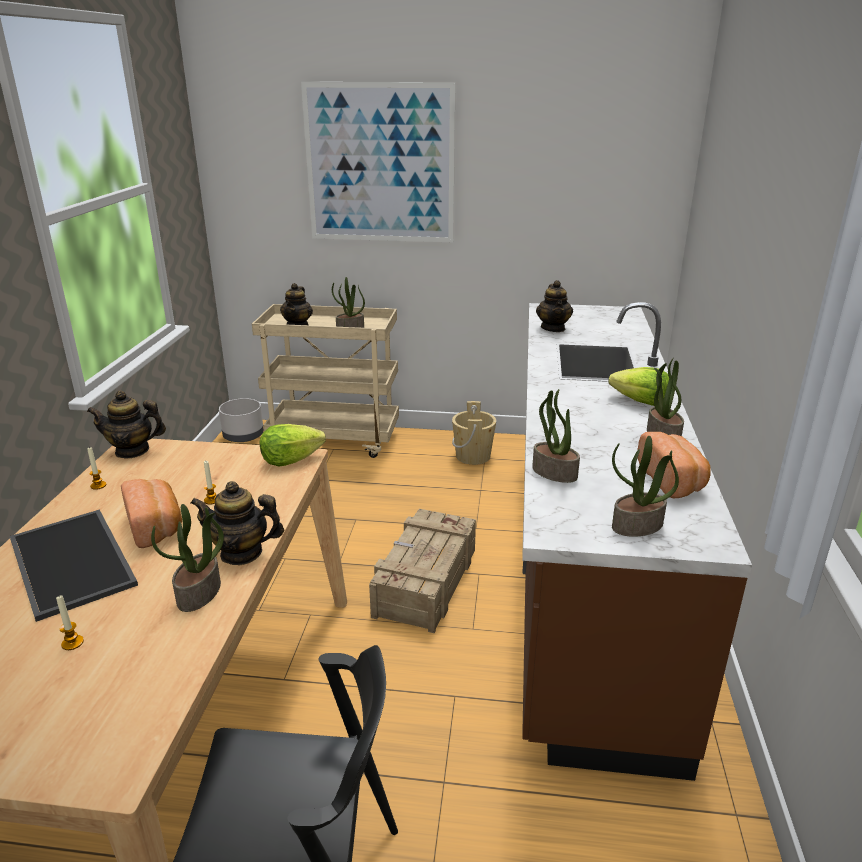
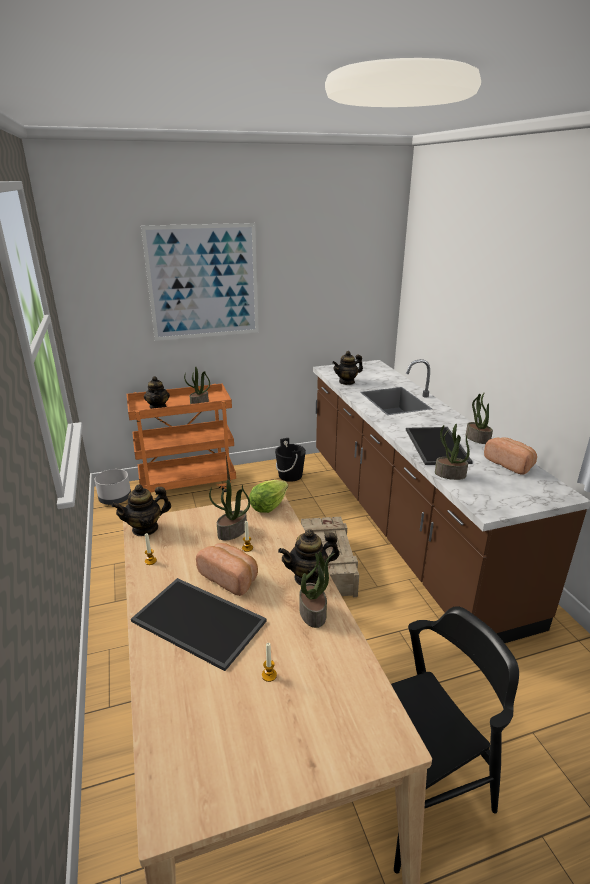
camera: 25 degrees left, 0 degrees up
beige cart [252,304,399,458] -> orange cart [127,384,236,497]
beige bucket [452,401,496,465] -> black bucket [275,438,306,482]
teapot [536,280,573,332] -> teapot turned 90 degrees clockwise [332,351,363,385]
lettuce [608,367,669,406] -> none
potted plant [612,436,679,537] -> potted plant moved to [209,480,250,540]
none -> tray [406,427,473,465]

